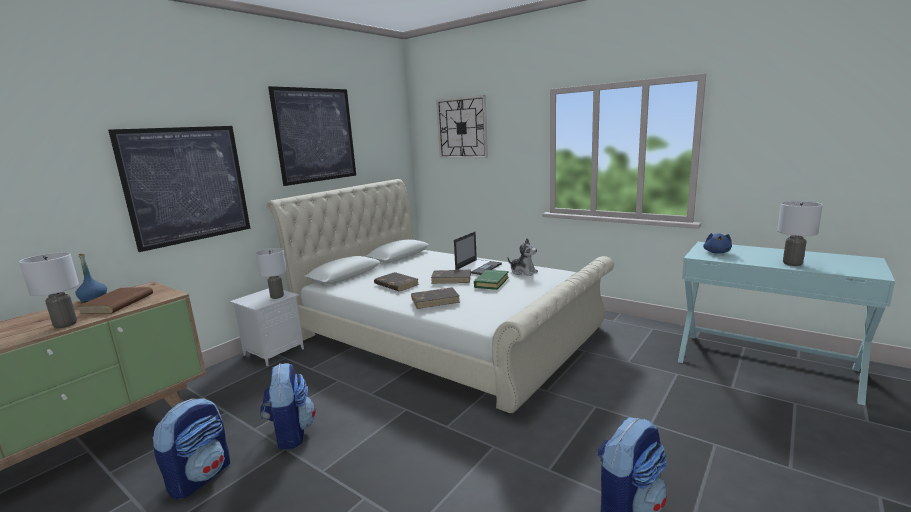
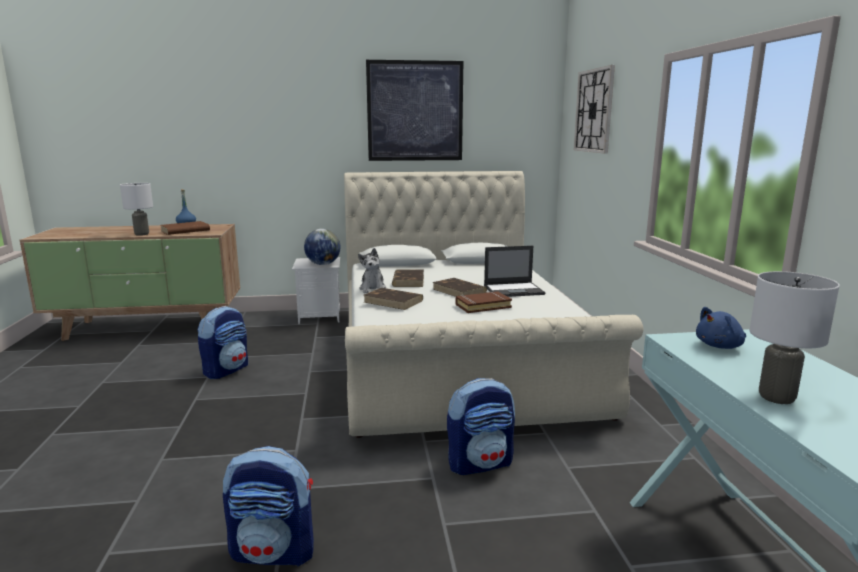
camera: 45 degrees right, 0 degrees up
picture [108,126,250,252] -> none
backpack [152,398,230,500] -> backpack moved to [447,378,515,475]
white table lamp [256,248,287,299] -> globe [304,229,341,265]
green book [474,270,509,290] -> brown book [456,291,512,313]
plush toy [507,238,538,276] -> plush toy moved to [358,248,386,293]

